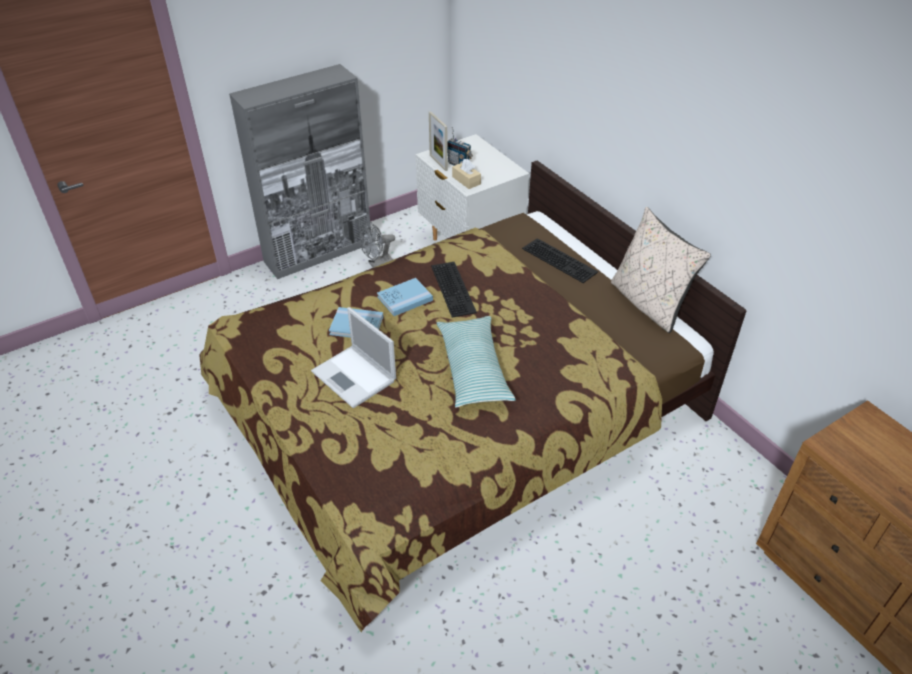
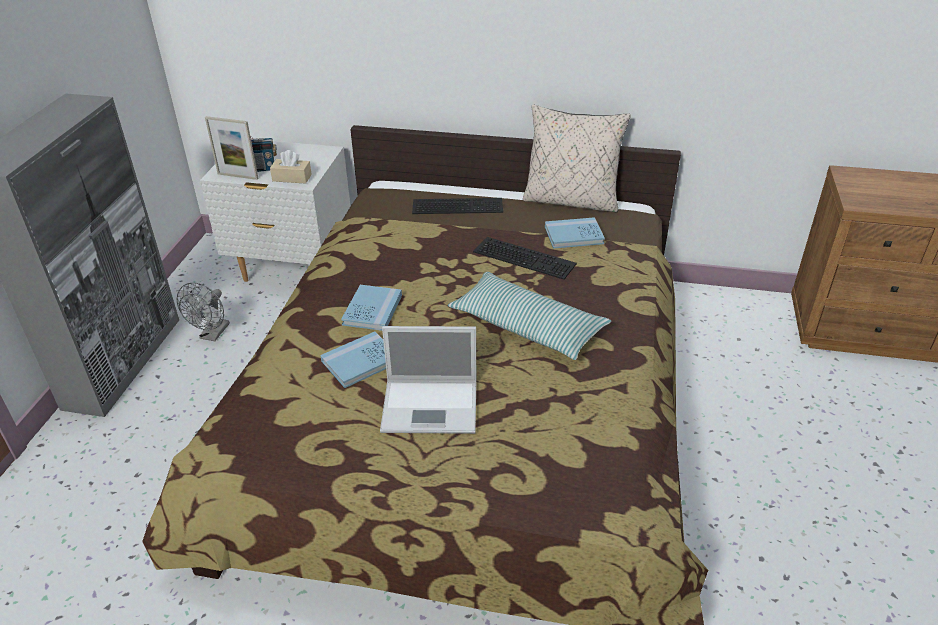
camera: 45 degrees left, 5 degrees down
keyboard [431,262,477,318] -> keyboard moved to [473,237,577,280]
none -> blue book [545,217,605,249]

